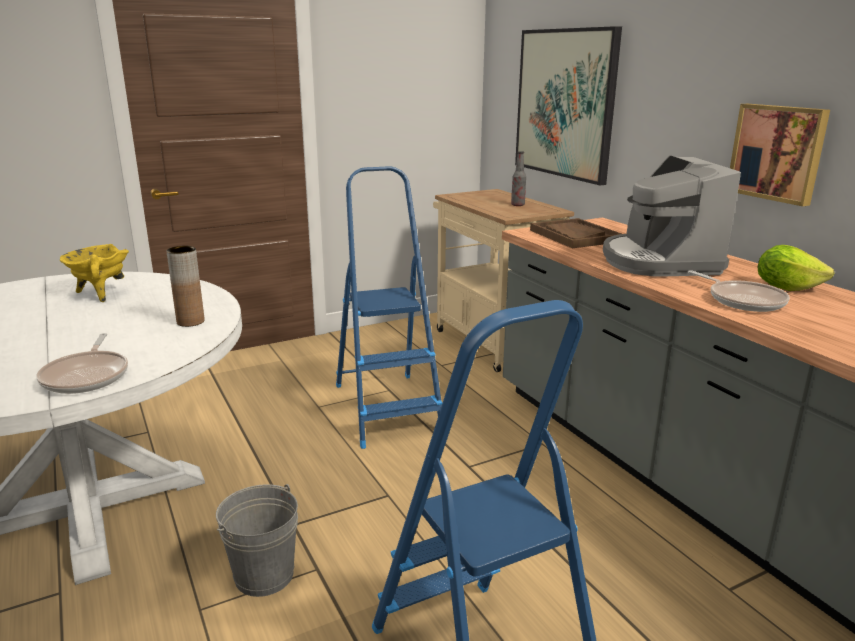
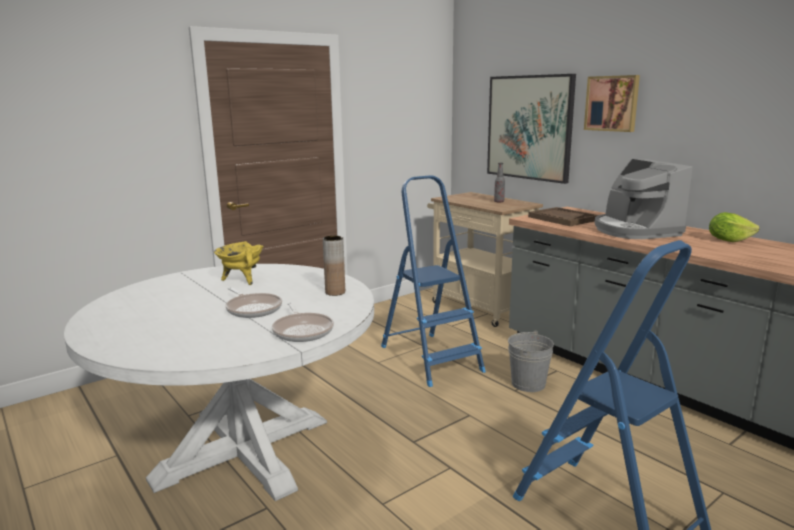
camera: 10 degrees left, 5 degrees down
grey bucket [216,484,298,597] -> grey bucket moved to [508,331,554,392]
frying pan [688,270,790,312] -> frying pan moved to [225,287,282,318]
picture [730,104,830,206] -> picture moved to [584,75,640,132]

